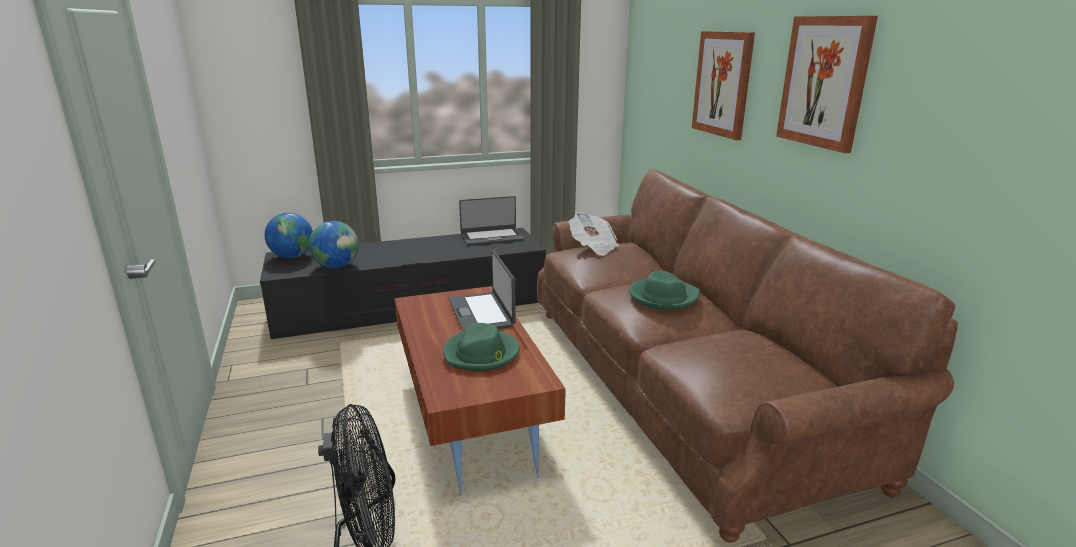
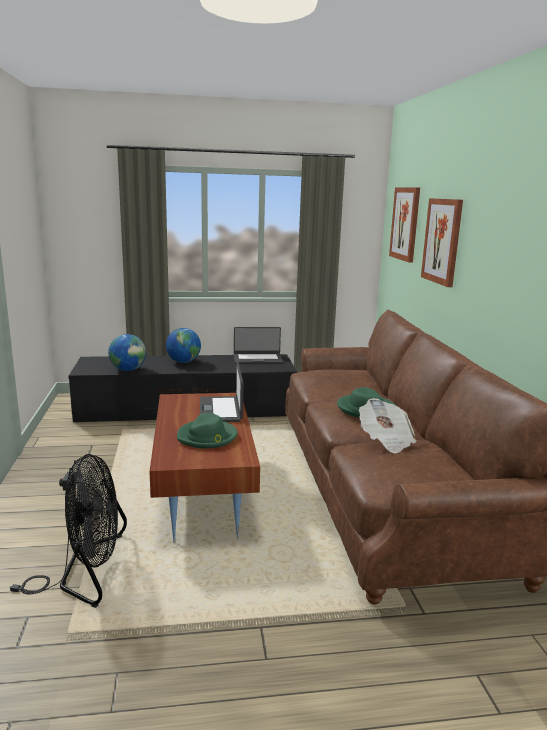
camera: 10 degrees right, 5 degrees down
globe [265,213,313,258] -> globe moved to [166,328,201,363]
newspaper [569,212,619,256] -> newspaper moved to [359,398,416,453]
picture [776,16,878,153] -> picture moved to [389,187,420,263]

